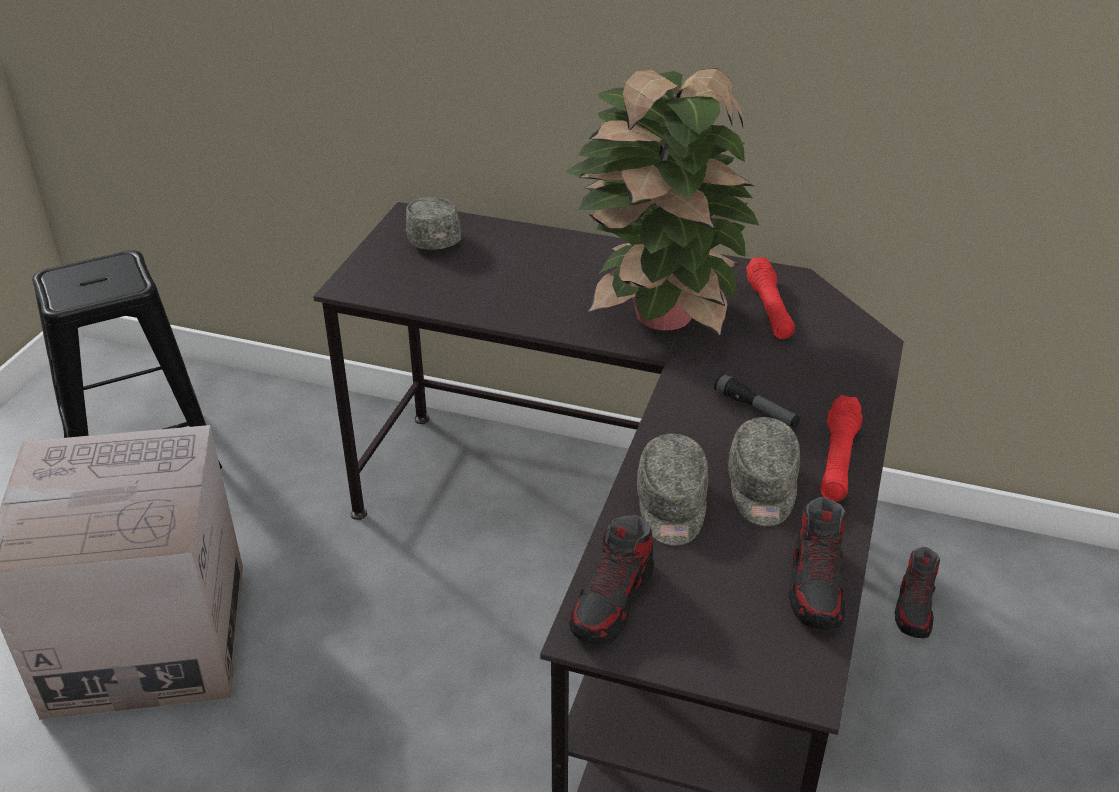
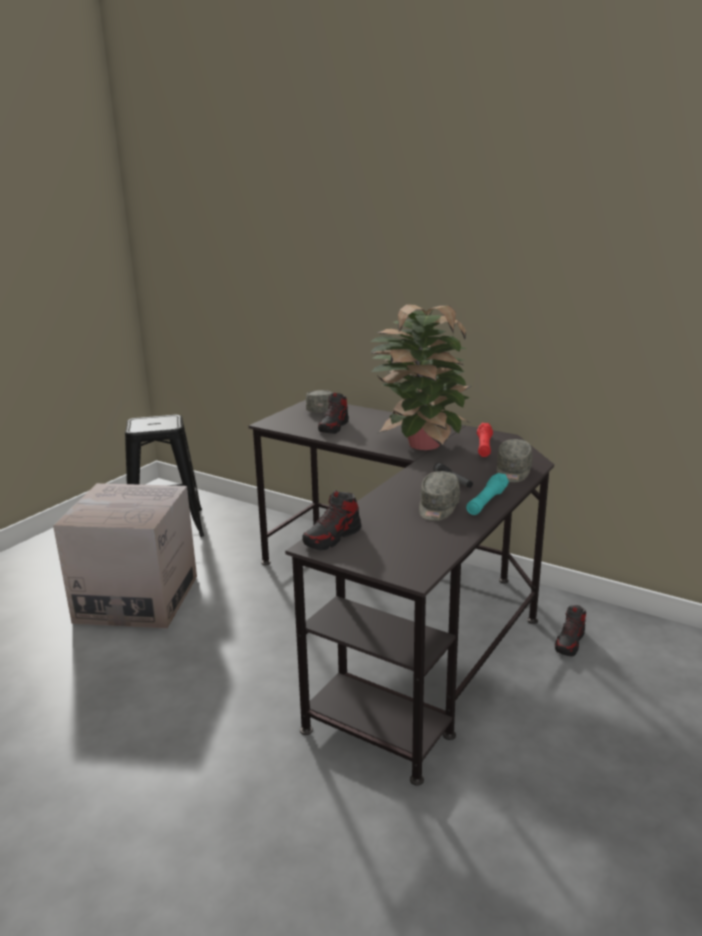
camera: 15 degrees right, 15 degrees down
grey cap [637,433,708,546] -> grey cap moved to [497,439,533,482]
shoe [789,497,846,630] -> shoe moved to [318,393,349,434]
red flashlight [820,395,863,502] -> turquoise flashlight [466,473,509,515]

